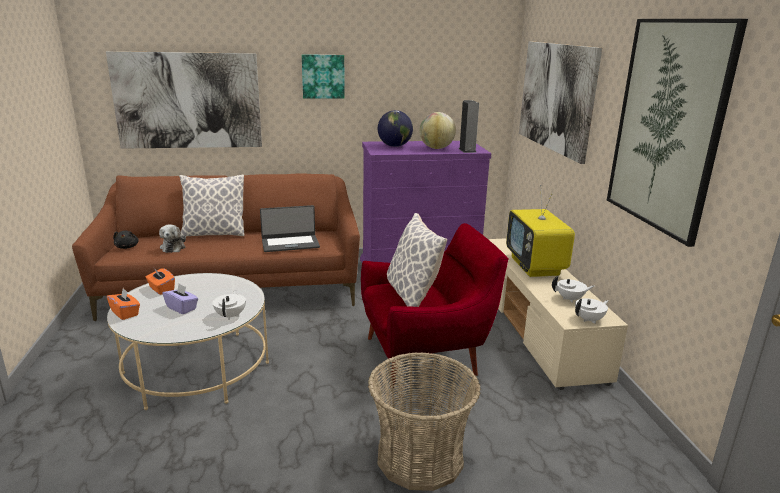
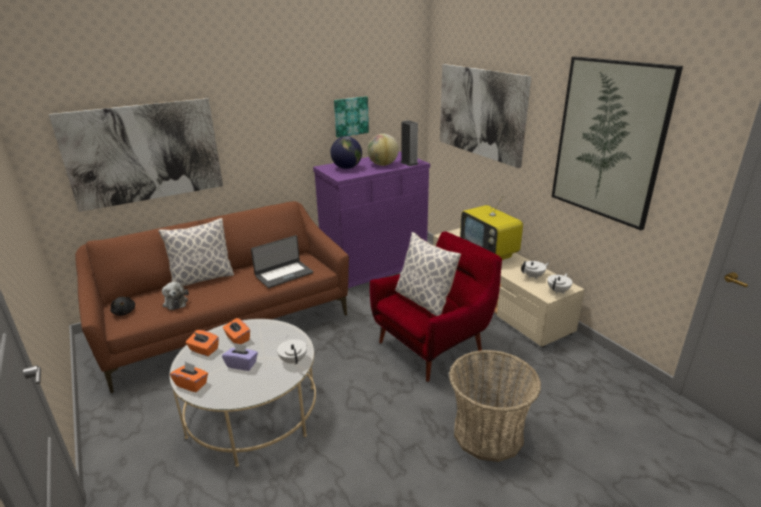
camera: 20 degrees left, 5 degrees up
picture [302,54,345,99] -> picture moved to [334,96,369,137]
none -> orange tissue box [223,318,250,344]

